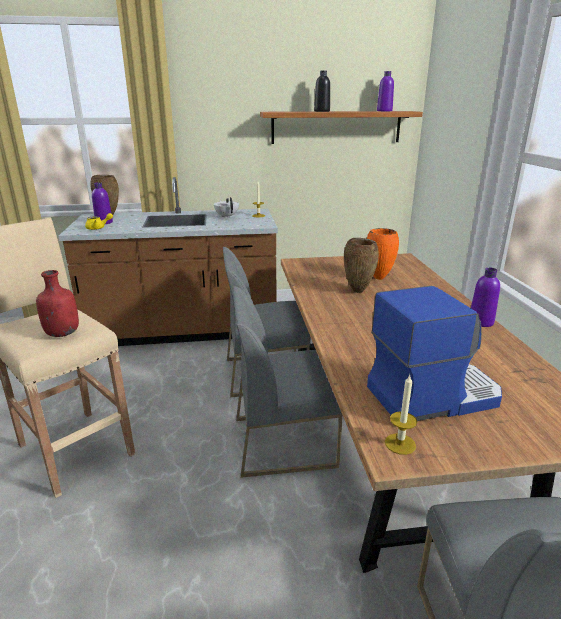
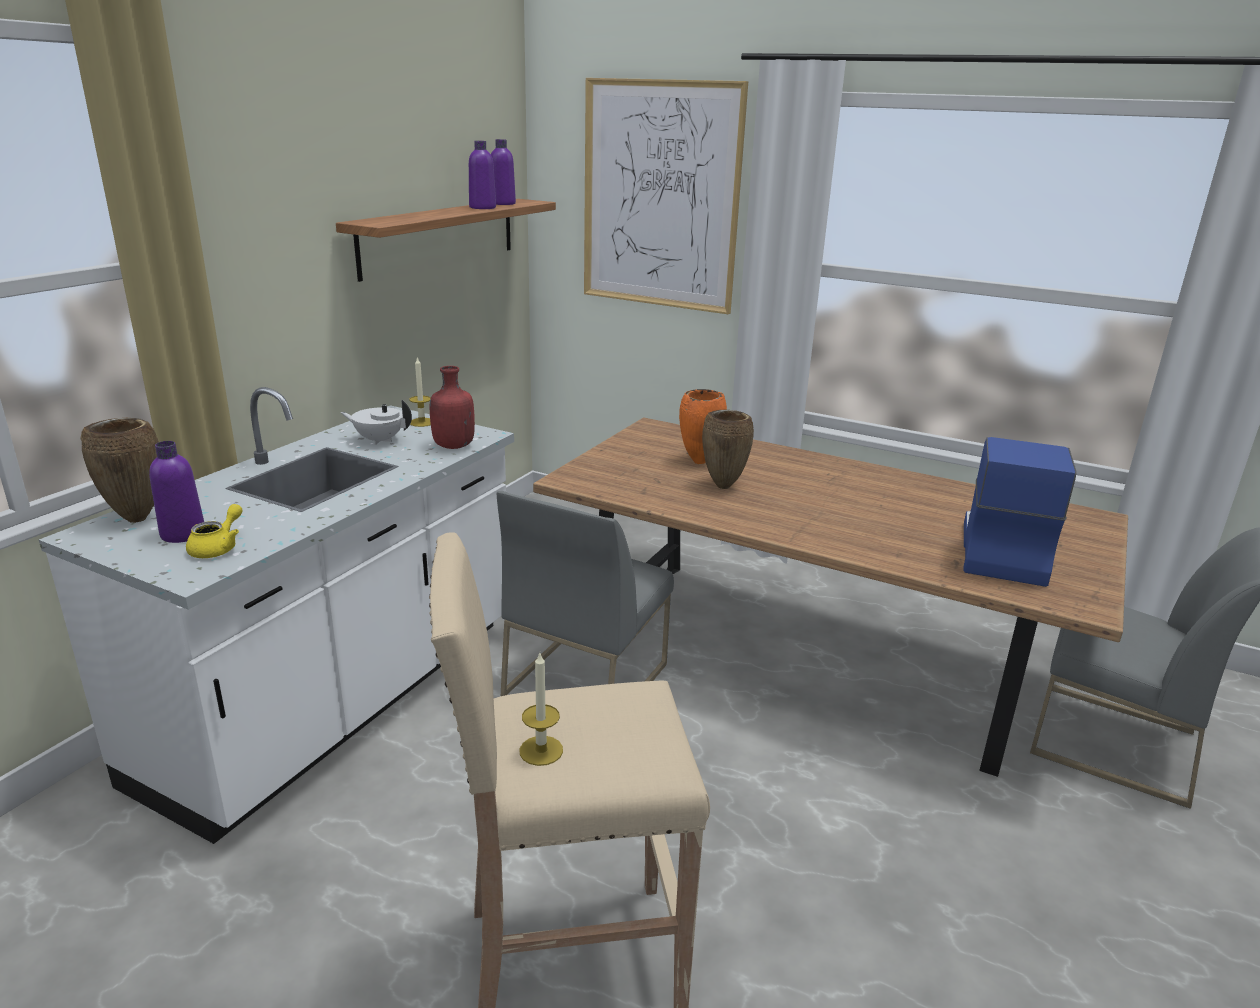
camera: 55 degrees left, 0 degrees up
red bottle [36,270,79,337] -> red bottle moved to [430,366,475,449]
brown counter [59,177,278,346] -> white counter [39,387,514,844]
grey chair [233,286,343,478] -> none
black bottle [314,70,330,112] -> none
candle [385,375,417,455] -> candle moved to [520,653,563,766]
purple bottle [471,267,500,327] -> purple bottle moved to [469,141,496,209]
none -> picture [584,78,748,314]

